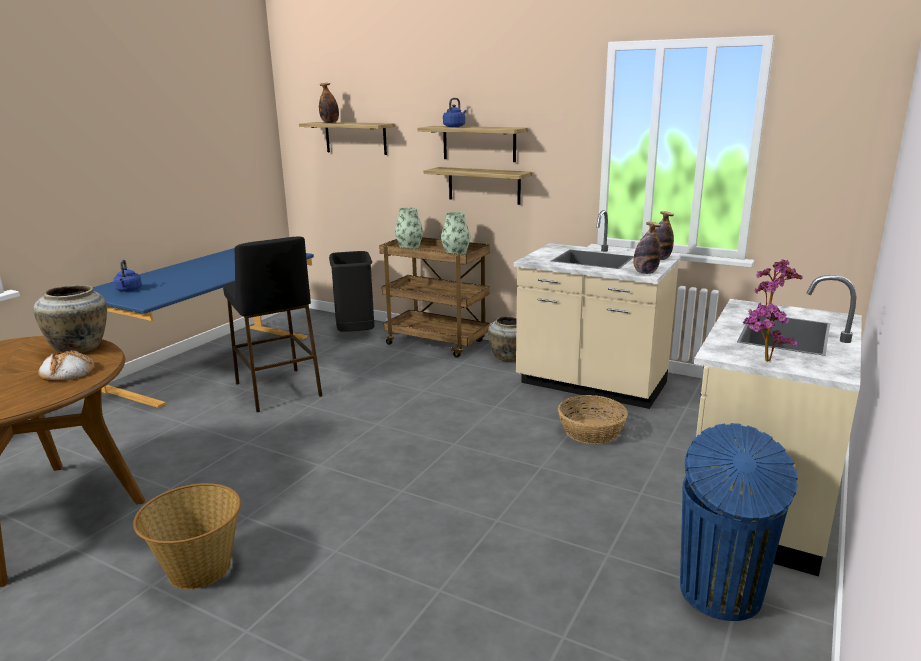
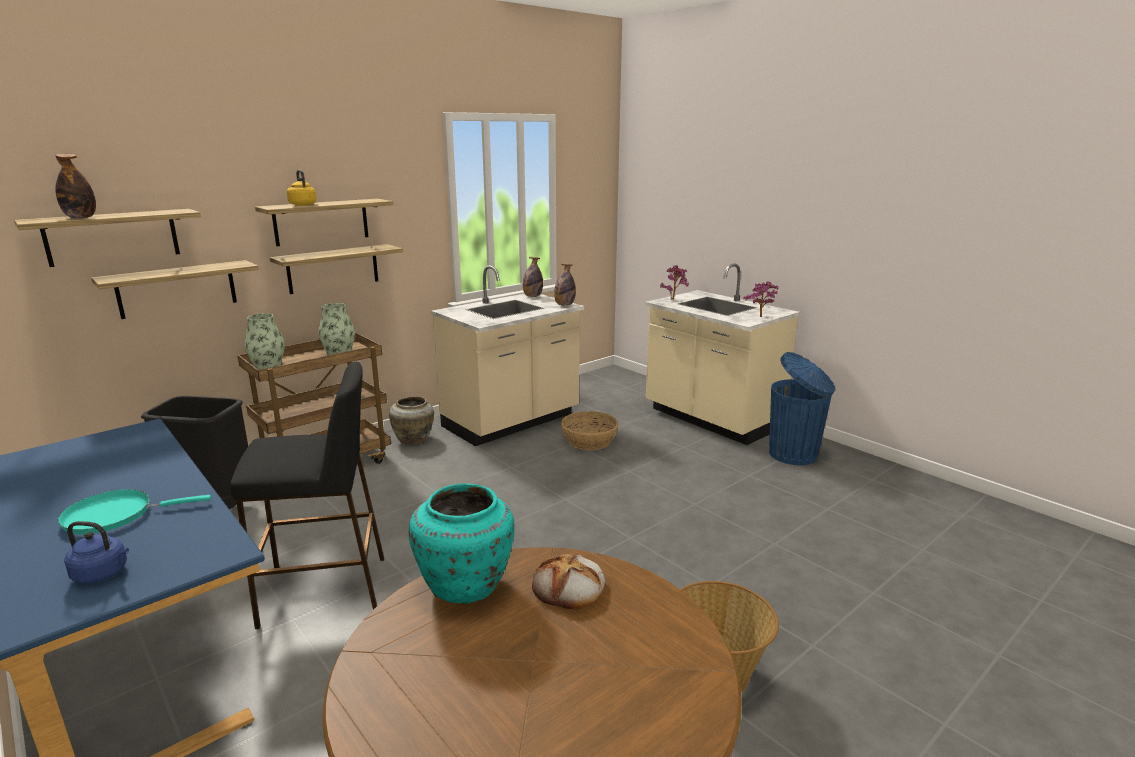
camera: 70 degrees left, 0 degrees up
beige vase [34,285,107,353] -> turquoise vase [409,483,515,604]
blue kettle [443,98,466,127] -> yellow kettle [287,170,316,206]
none -> turquoise frying pan [58,489,211,534]
none -> shelf [91,260,259,319]

